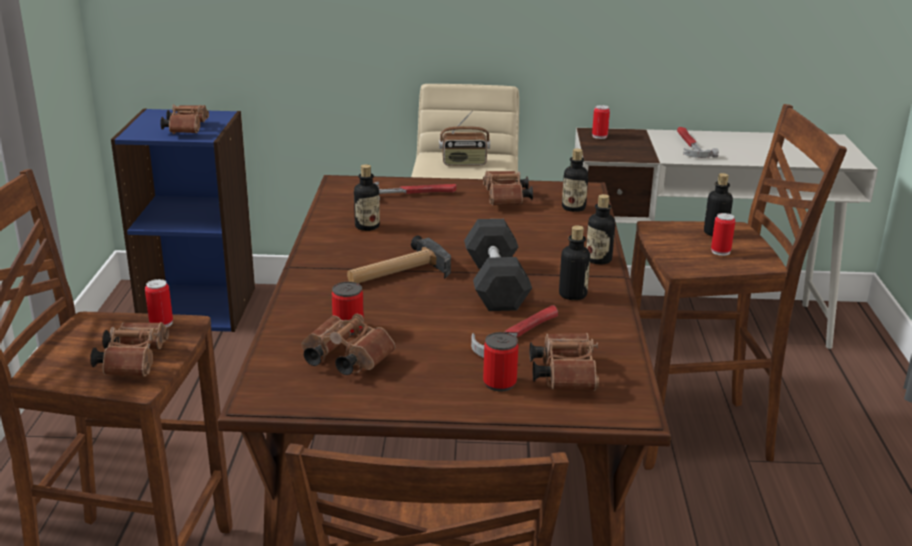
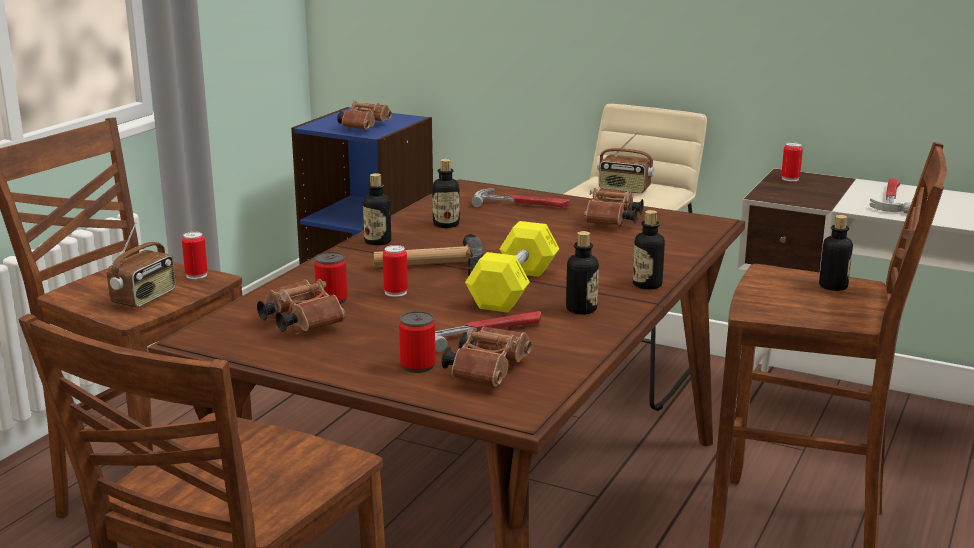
camera: 25 degrees right, 5 degrees down
brown binoculars [90,322,169,377] -> radio [107,222,176,308]
grey dumbbell [464,219,532,311] -> yellow dumbbell [465,221,559,313]
bottle [562,149,588,212] -> bottle moved to [363,173,391,246]
can [711,213,735,256] -> can moved to [383,245,408,297]

